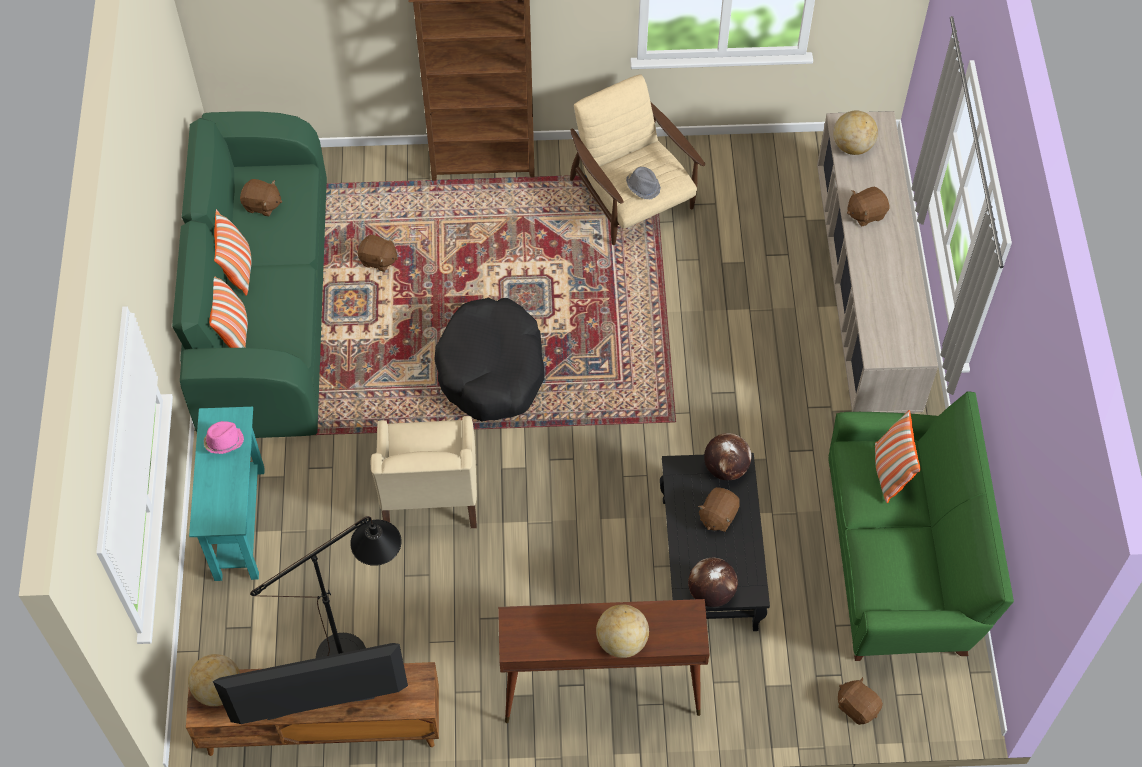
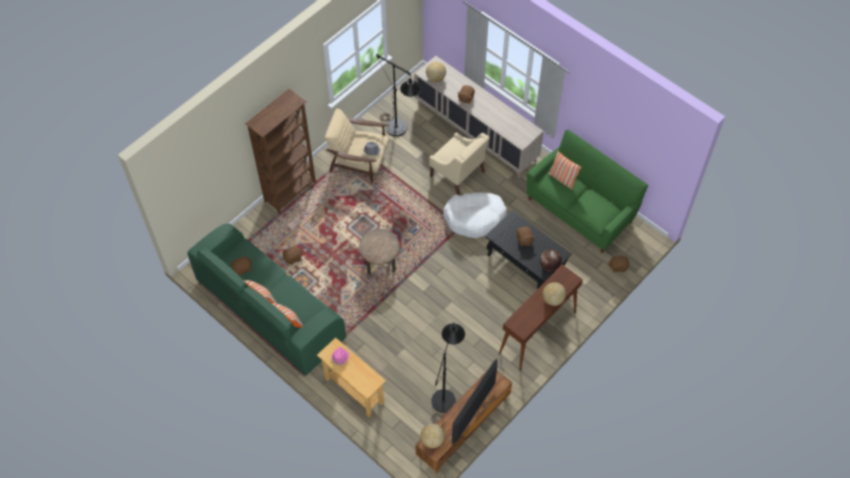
camera: 45 degrees left, 0 degrees up
turquoise console table [189,407,265,581] -> beige console table [317,338,386,417]
beige armchair [370,416,477,528] -> beige armchair moved to [429,132,490,195]
black dog bed [434,298,544,422] -> brown side table [359,229,399,275]
globe [704,433,752,480] -> none
none -> black floor lamp [376,54,421,136]
none -> white dog bed [443,192,507,238]

